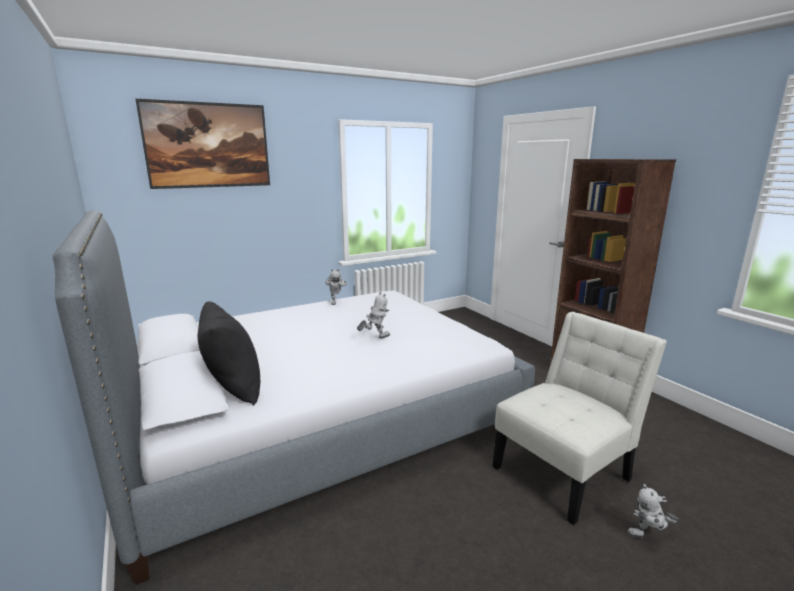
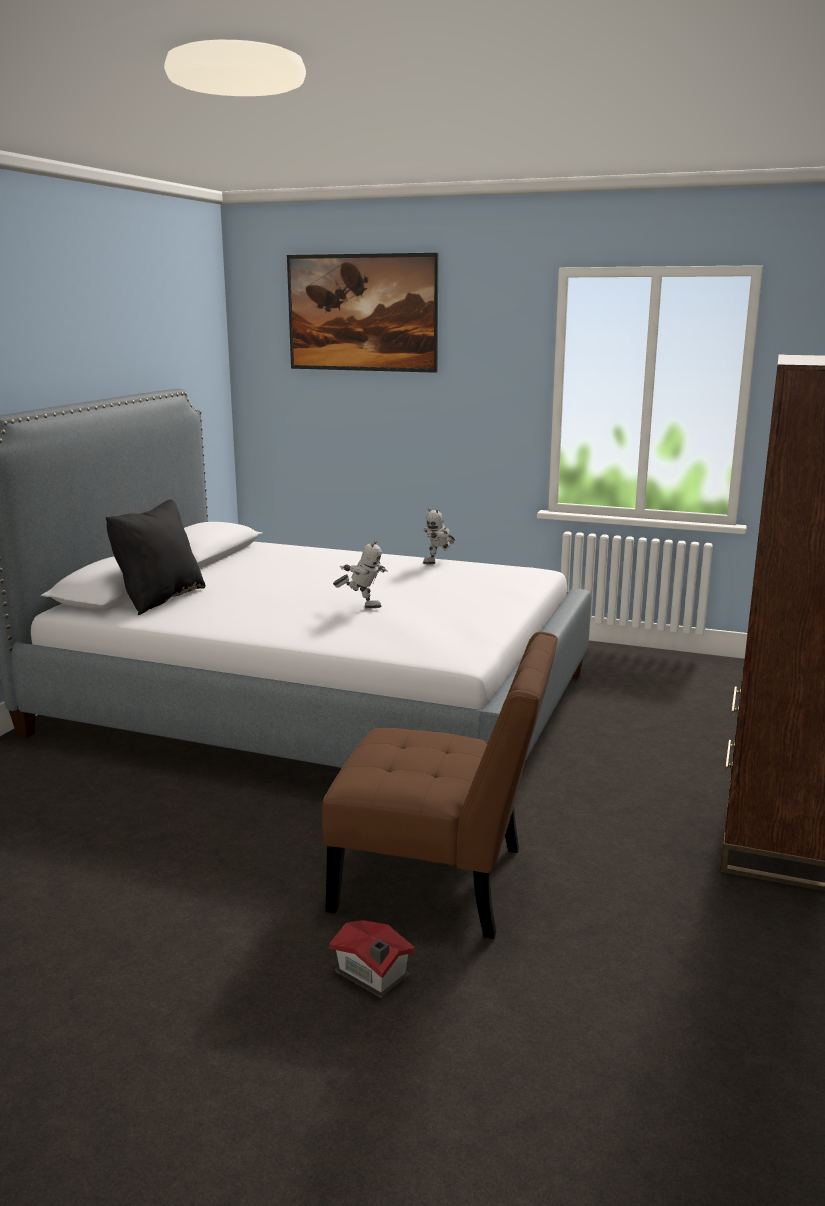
camera: 50 degrees right, 0 degrees up
white chair [492,312,667,525] -> brown chair [322,632,558,939]
toy robot [627,484,679,538] -> toy house [329,920,415,998]

